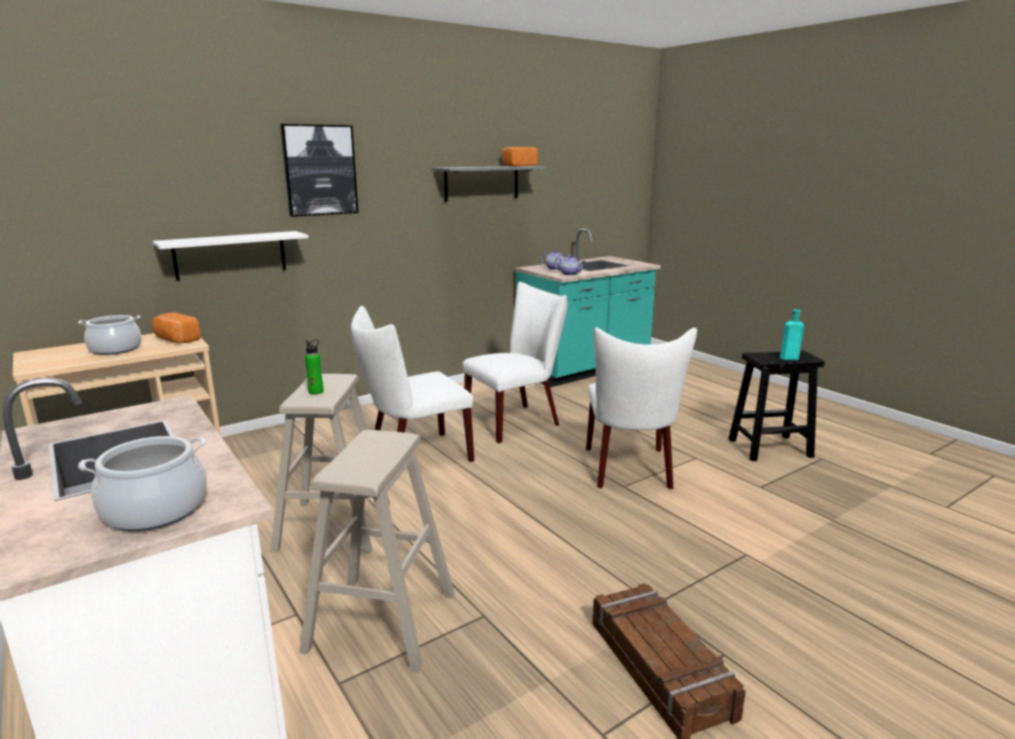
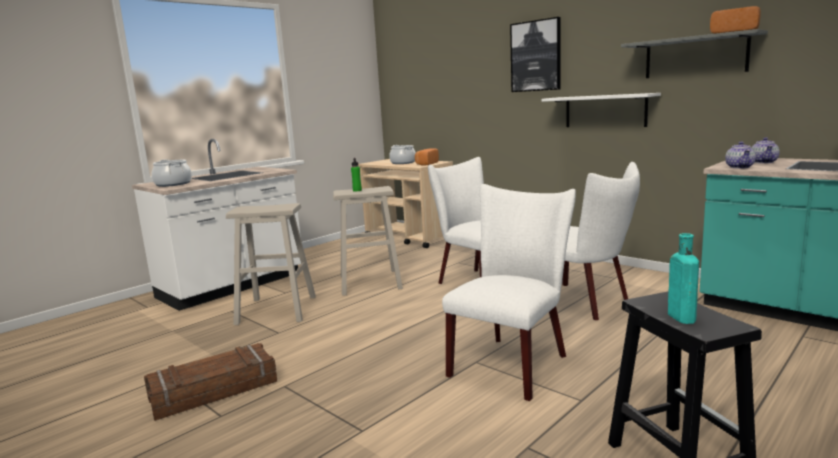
camera: 80 degrees right, 5 degrees down
white shelf [153,231,308,280] -> white shelf moved to [542,93,661,127]
white chair [586,327,697,489] -> white chair turned 135 degrees clockwise [442,184,576,401]

